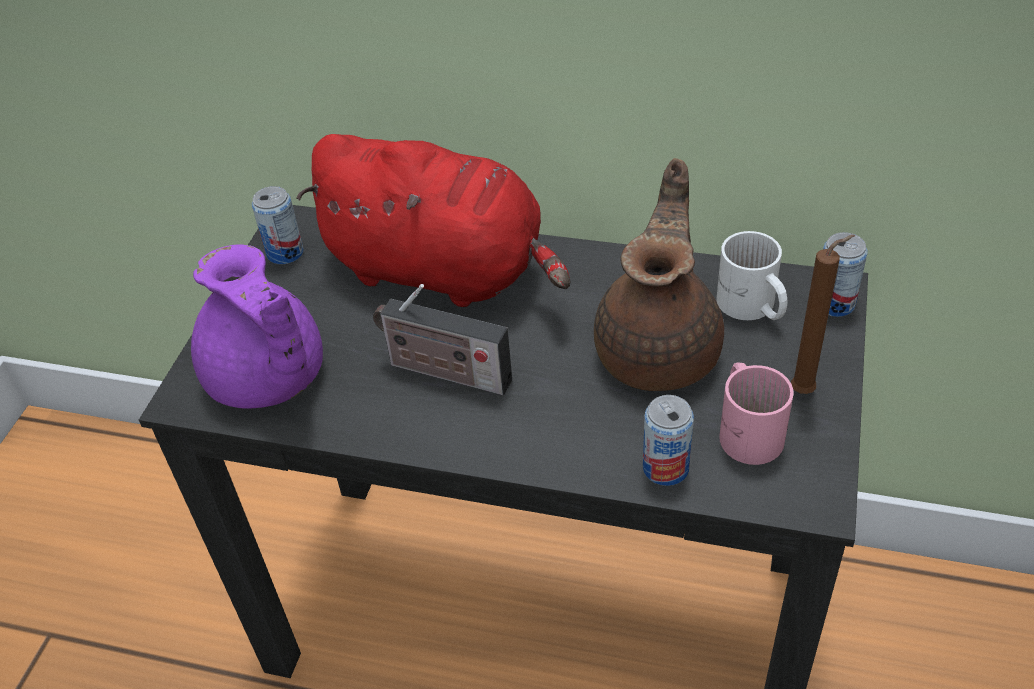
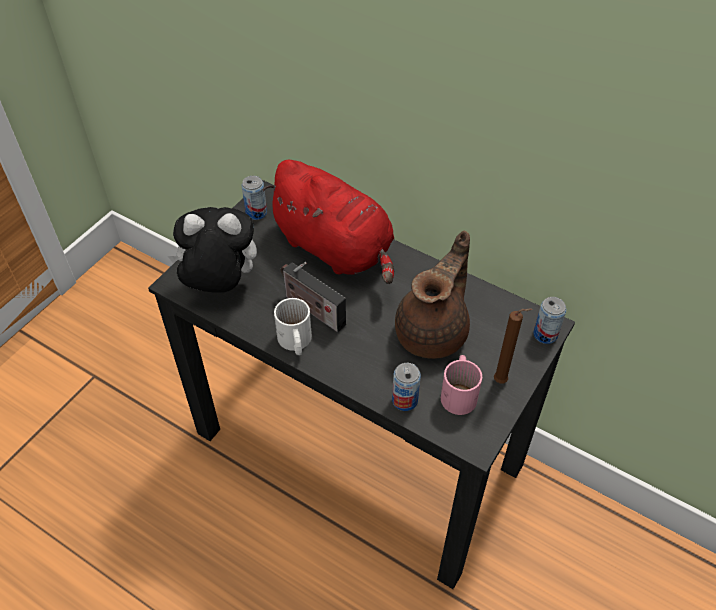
camera: 15 degrees right, 5 degrees up
purple teapot [191,244,323,409] -> plush toy [168,207,257,293]
white mug [717,231,787,320] -> white mug moved to [274,298,312,355]

